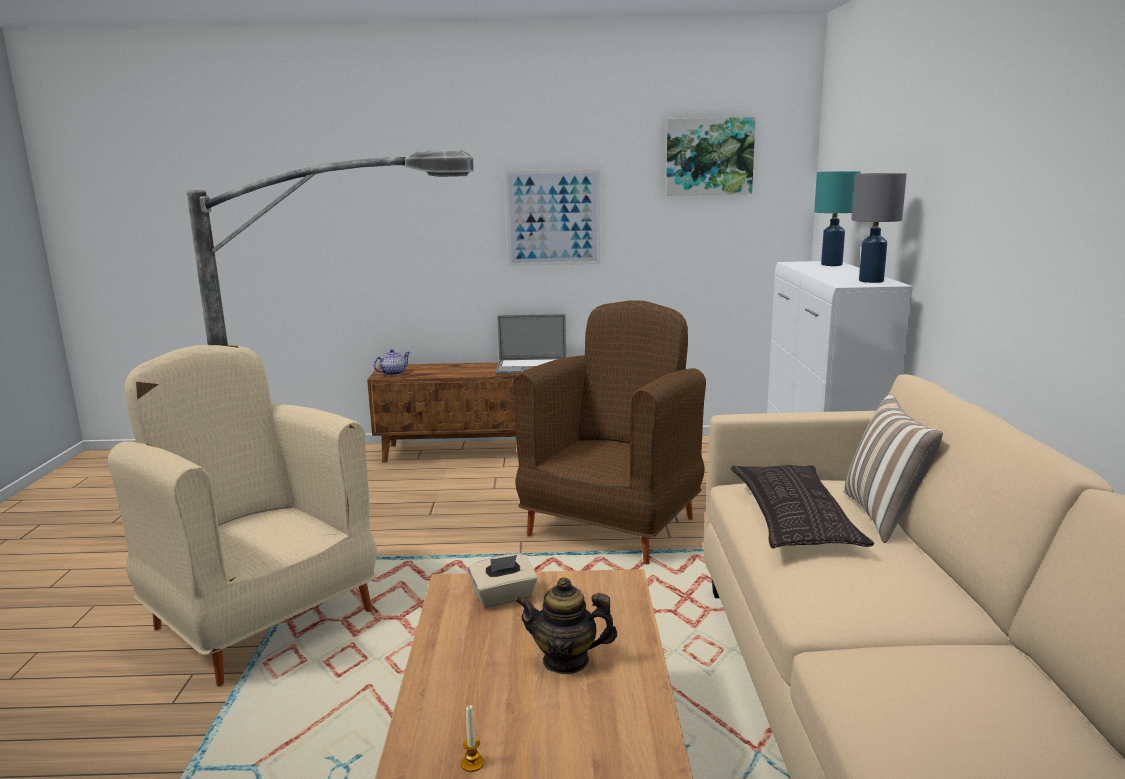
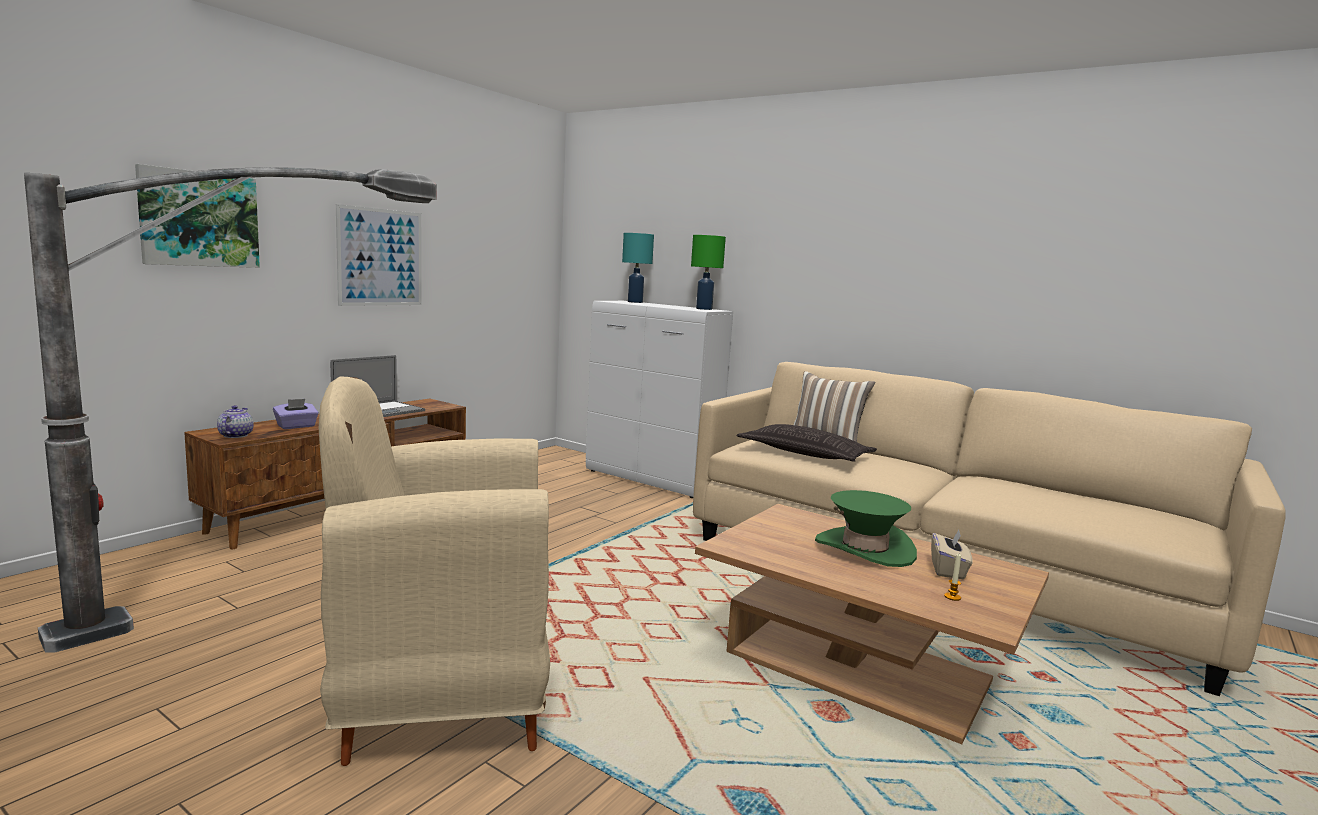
camera: 55 degrees left, 5 degrees down
beige tissue box [468,554,537,608] -> beige tissue box moved to [931,530,972,579]
brown armchair [512,300,706,564] -> none
teapot [515,577,617,674] -> green hat [815,490,917,567]
picture [666,117,755,196] -> picture moved to [135,164,260,268]
grey table lamp [851,173,907,283] -> green table lamp [691,235,726,310]
none -> purple tissue box [273,399,319,429]

